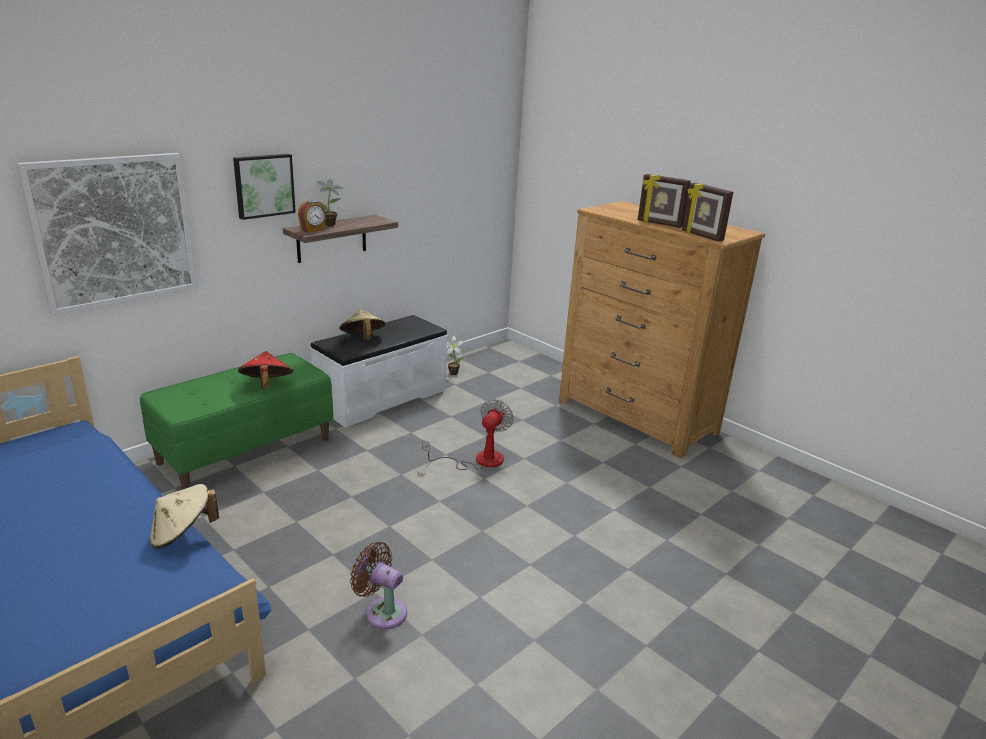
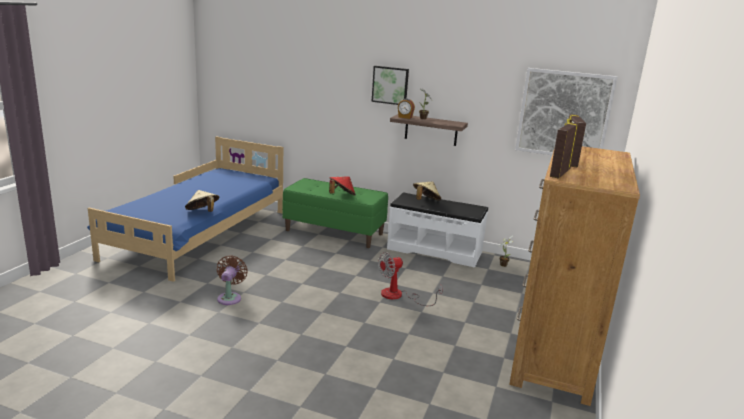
camera: 65 degrees right, 5 degrees down
picture [16,153,197,315] -> picture moved to [515,68,617,155]
fan [423,399,514,470] -> fan turned 150 degrees clockwise [378,252,443,306]

